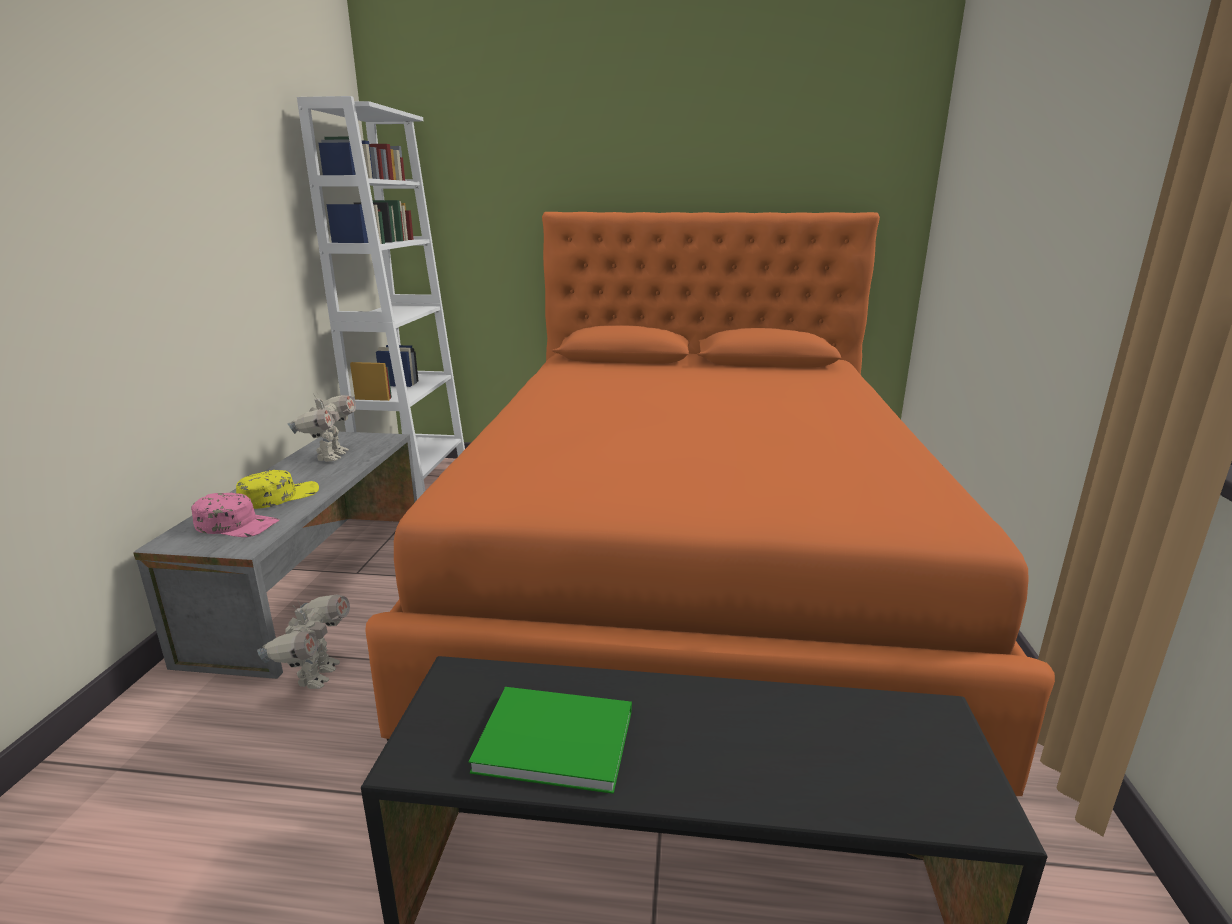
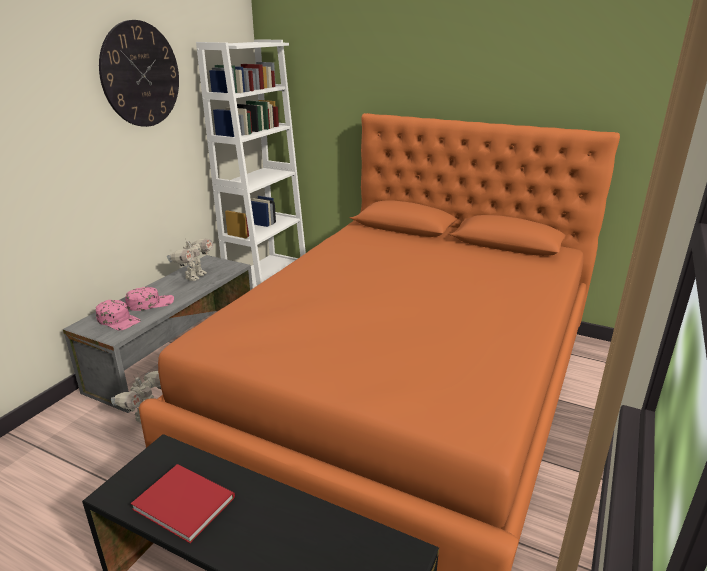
camera: 20 degrees right, 5 degrees up
yellow cap [236,470,319,509] -> pink cap [125,287,174,311]
green book [469,687,632,794] -> red book [131,464,235,543]
none -> wall clock [99,20,179,127]

